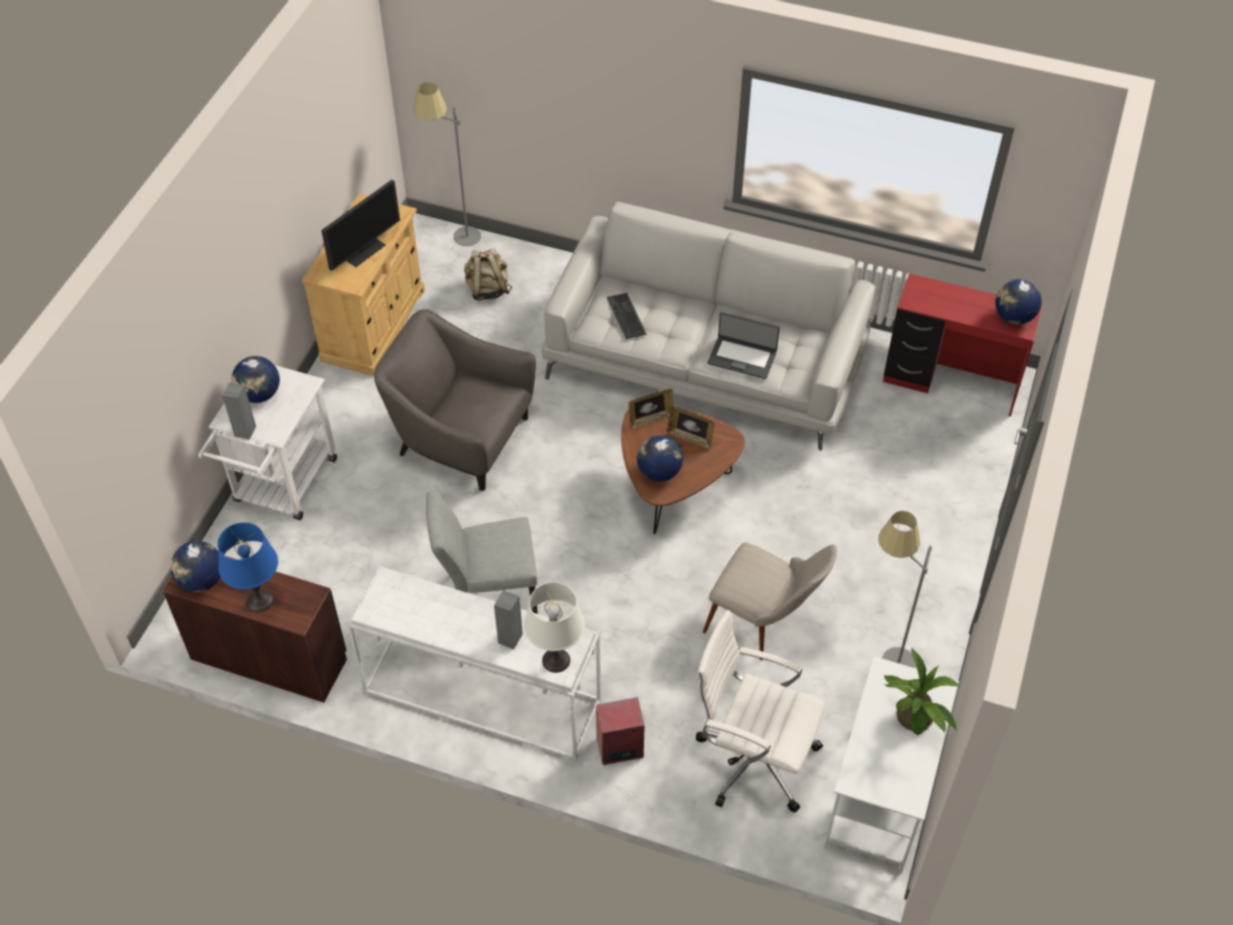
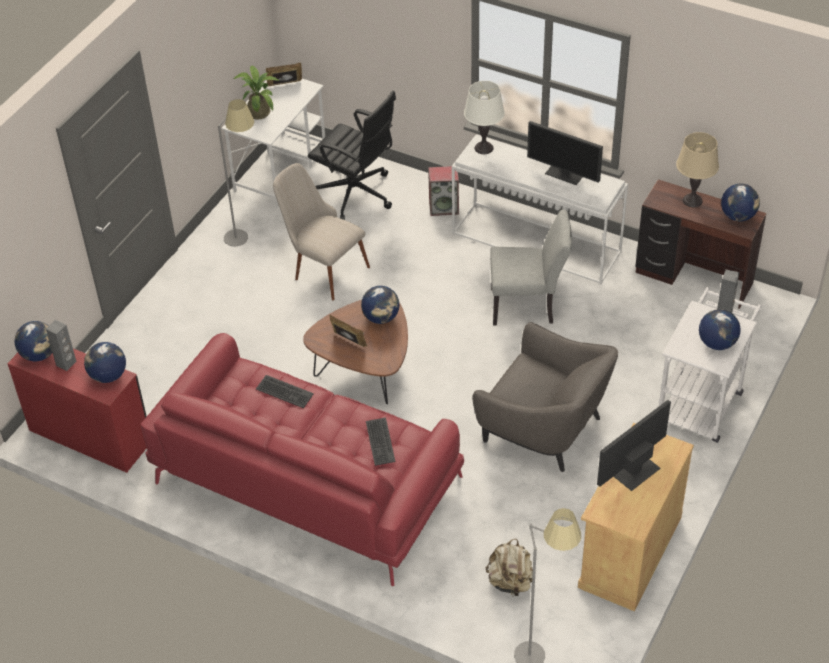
camera: 170 degrees left, 5 degrees down
blue table lamp [217,522,278,612] -> beige table lamp [676,132,719,207]
grey speaker [494,590,523,649] -> grey speaker moved to [46,320,77,371]
white sofa [541,202,875,451] -> red sofa [141,333,464,586]
picture frame [629,389,674,429] -> picture frame moved to [266,63,302,86]
white office chair [696,610,825,813] -> black office chair [308,91,396,220]
laptop [707,312,780,379] -> keyboard [256,375,314,408]
none -> globe [84,342,126,383]
none -> monitor [527,121,603,185]

